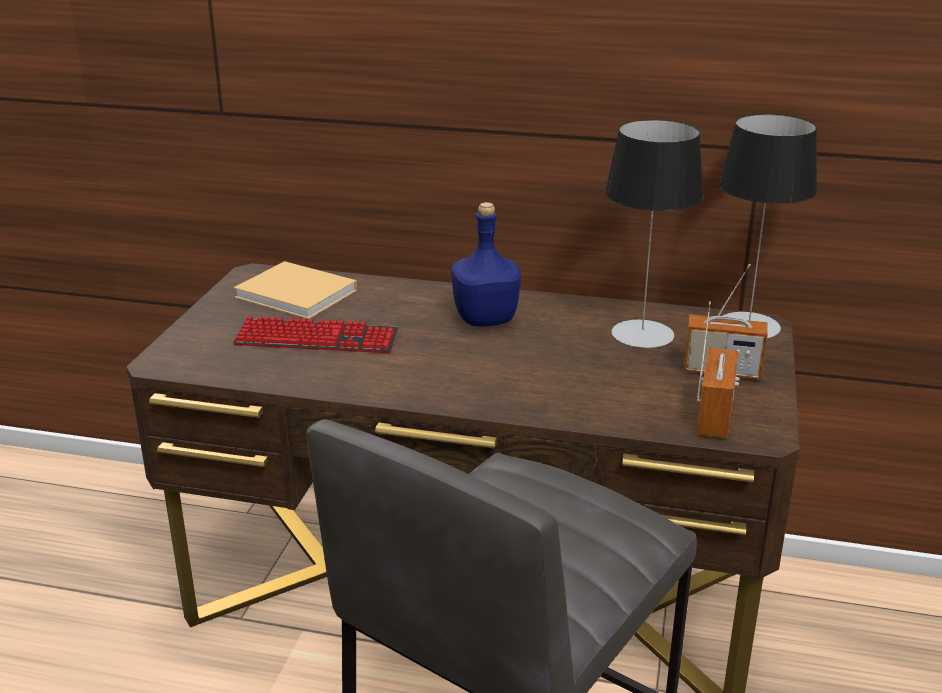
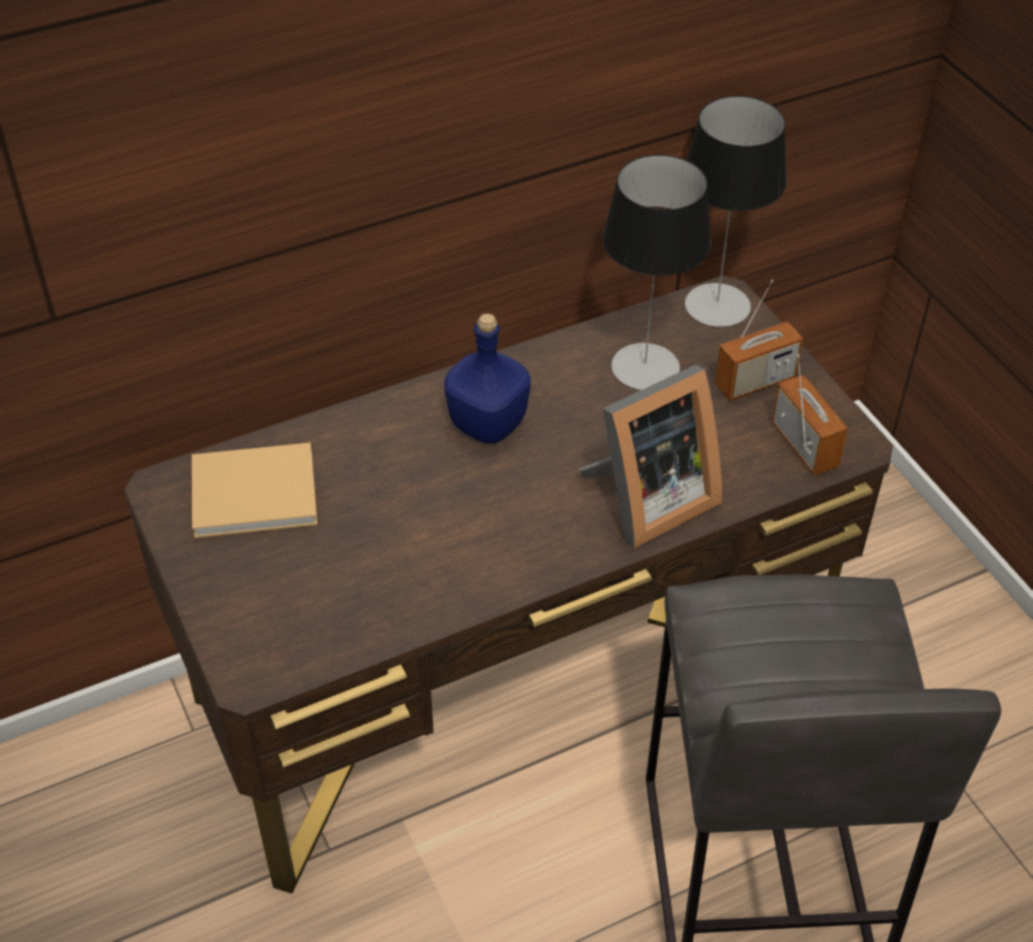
camera: 40 degrees left, 20 degrees up
keyboard [233,316,398,353] -> none
none -> picture frame [579,365,722,549]

